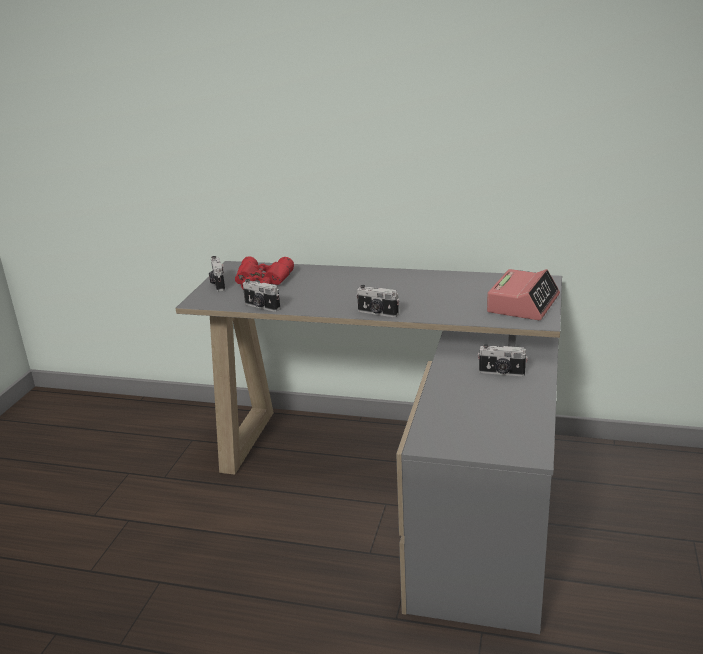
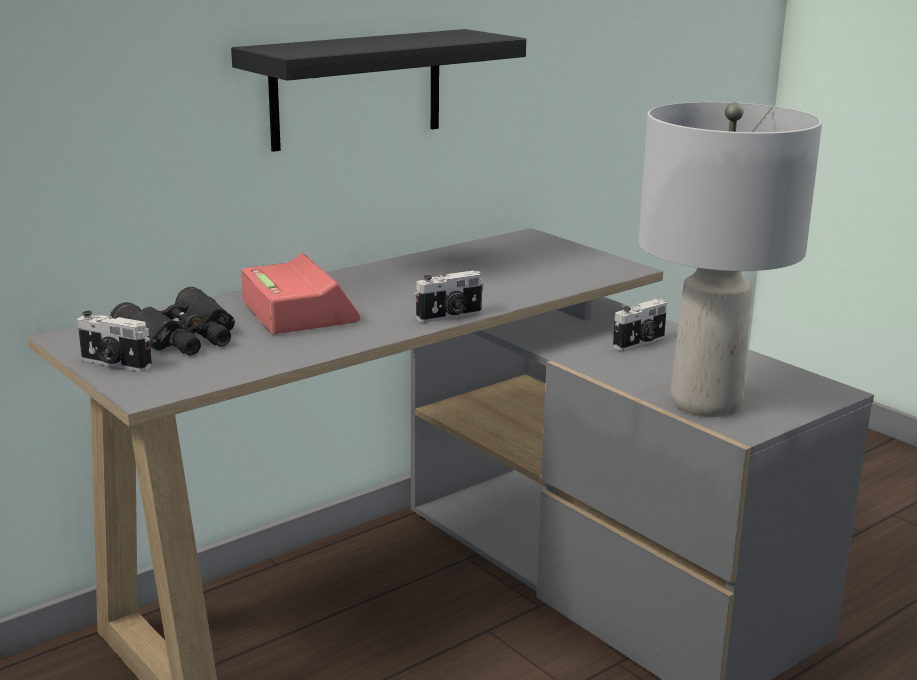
camera: 55 degrees left, 5 degrees down
red binoculars [235,256,294,289] -> black binoculars [110,287,235,355]
camera [243,279,280,312] -> none
alarm clock [487,269,560,320] -> alarm clock moved to [241,253,361,334]
none -> black shelf [231,29,526,152]
none -> grey table lamp [639,102,822,417]

